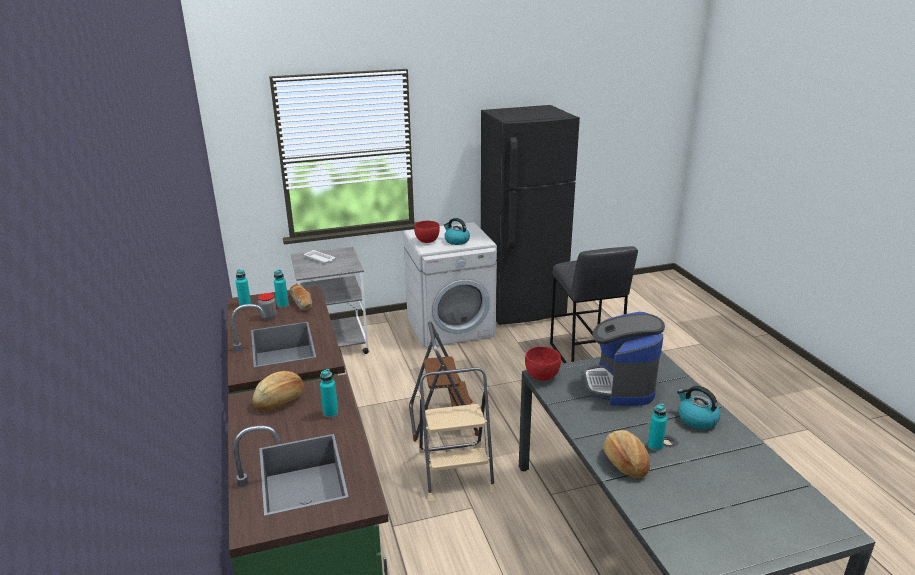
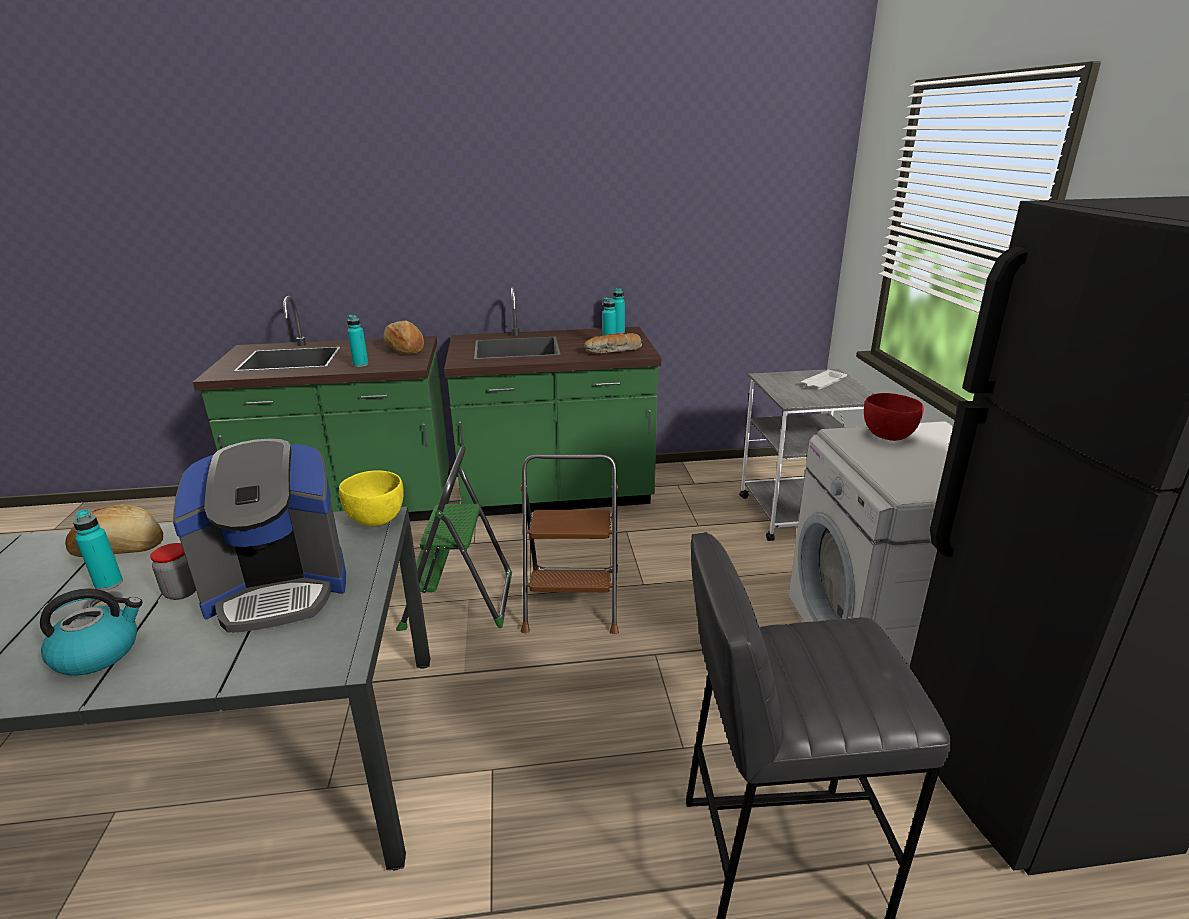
camera: 100 degrees right, 0 degrees up
jar [258,293,277,320] -> jar moved to [150,543,196,600]
beige step ladder [419,367,497,501] -> green step ladder [396,446,512,631]
kettle [444,218,470,245] -> none
red bowl [525,346,561,381] -> yellow bowl [339,471,404,526]
coffee machine [583,312,665,406] -> coffee machine turned 150 degrees clockwise [173,439,346,633]

